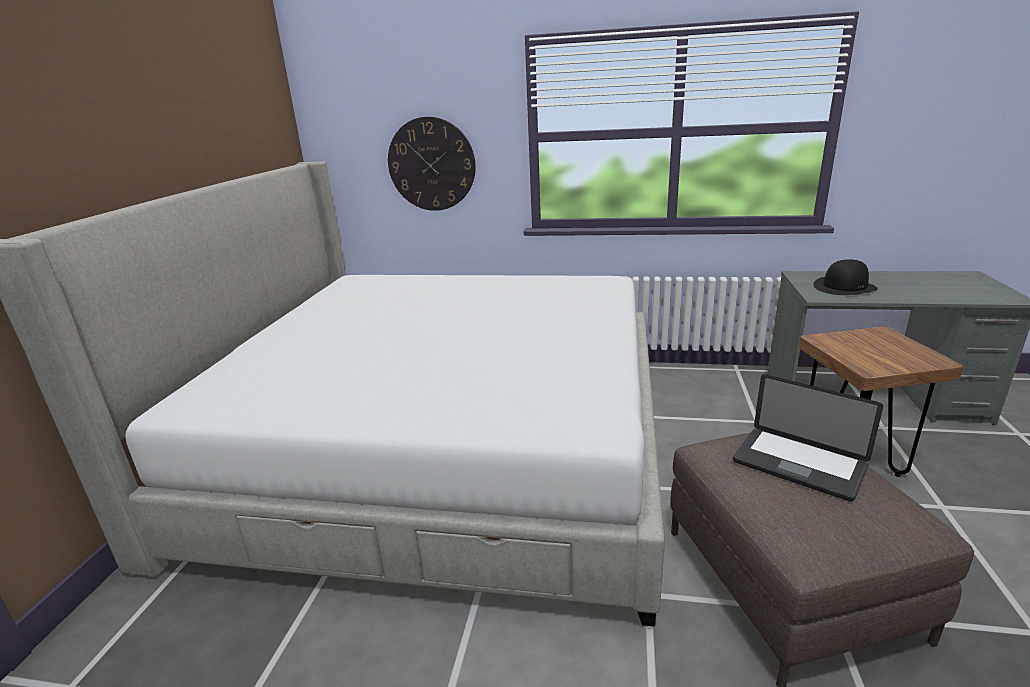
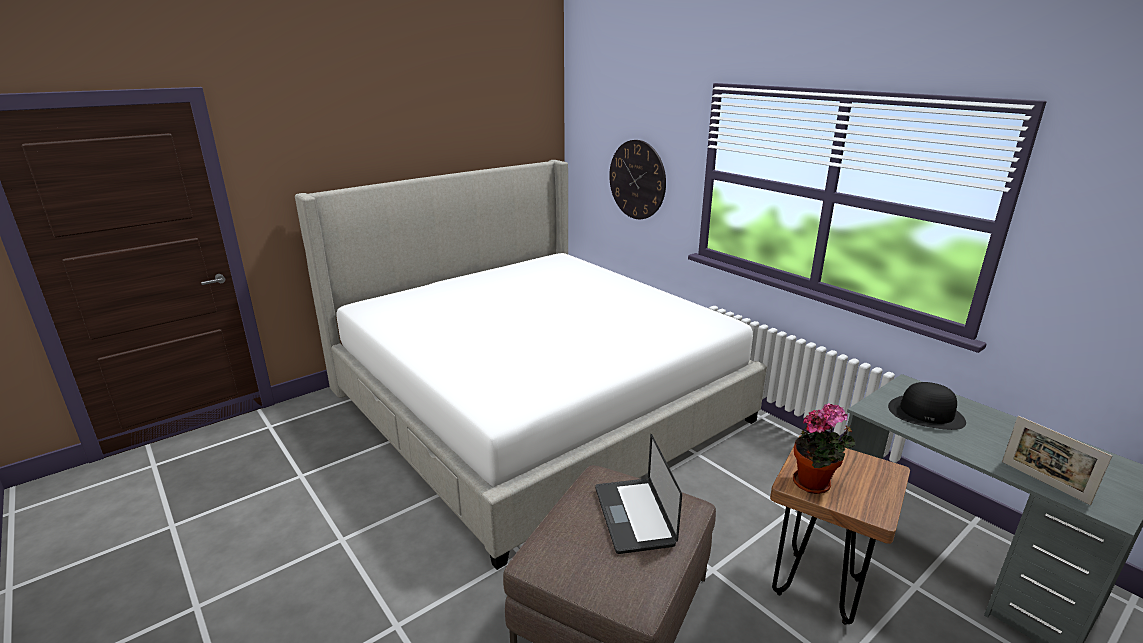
camera: 40 degrees right, 0 degrees up
none -> potted plant [793,403,856,494]
none -> picture frame [1002,416,1112,505]

